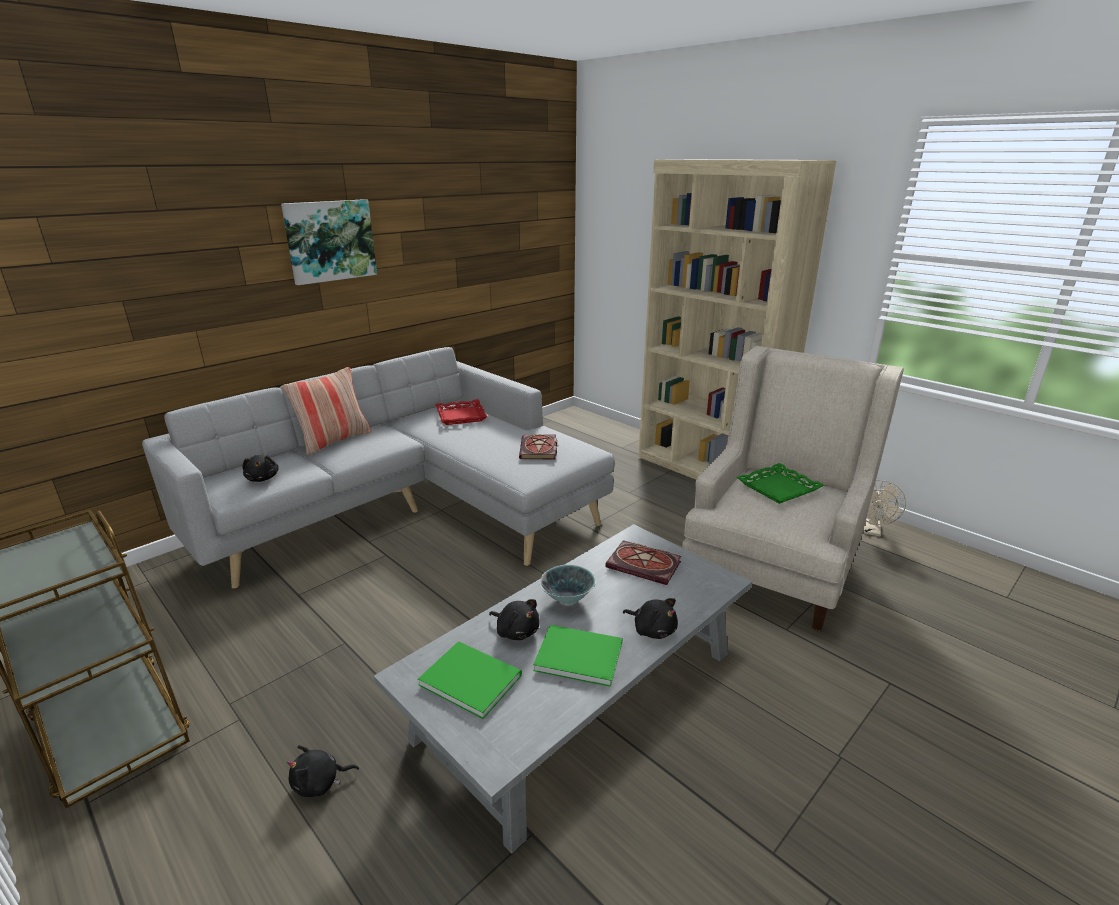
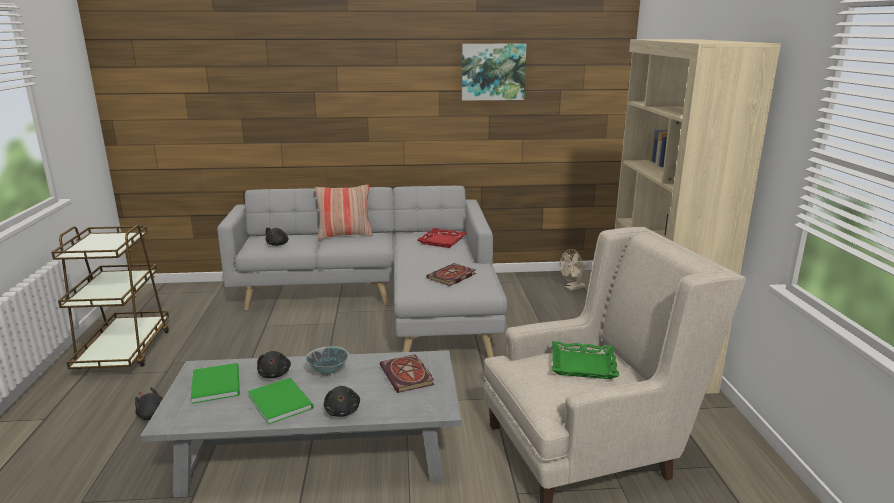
camera: 40 degrees right, 5 degrees down
picture [281,199,377,285] -> picture moved to [462,44,527,101]
beige fan [863,480,906,537] -> beige fan moved to [559,249,588,291]

